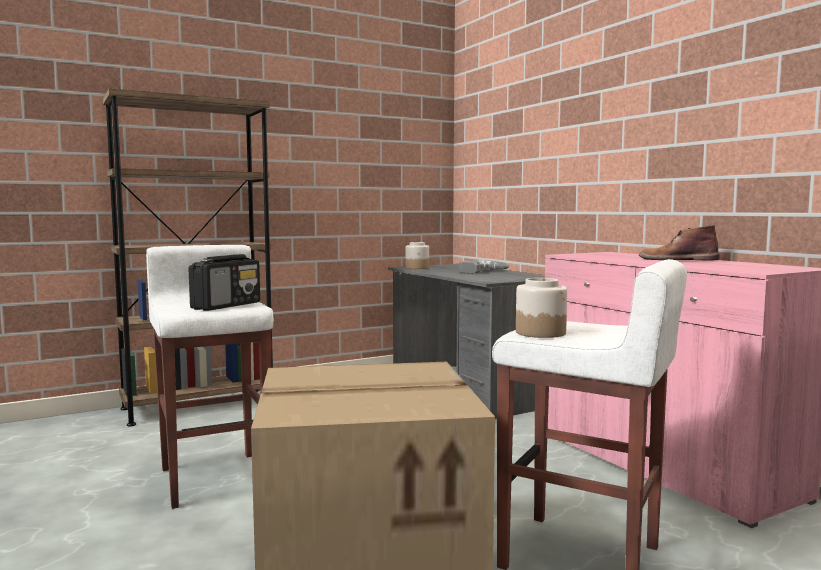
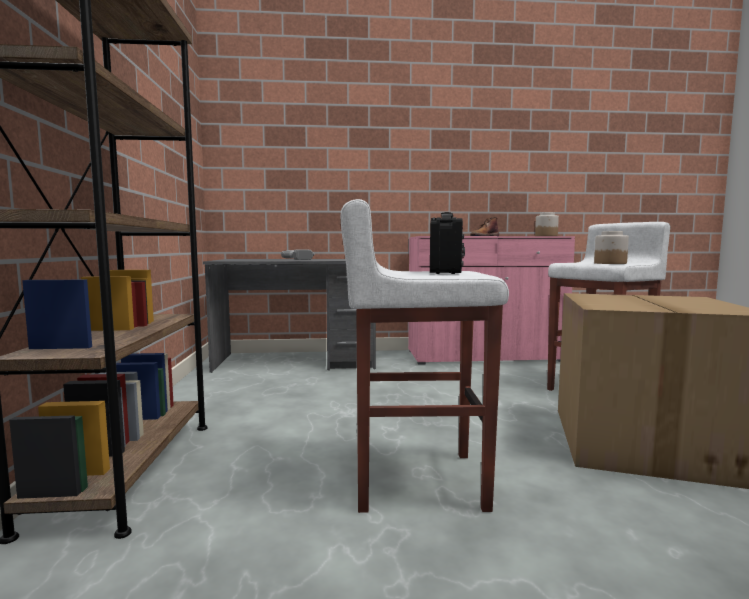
camera: 65 degrees left, 0 degrees up
radio [188,254,260,311] -> radio turned 45 degrees clockwise [430,212,465,274]
jar [406,242,429,269] -> jar moved to [535,212,559,236]

